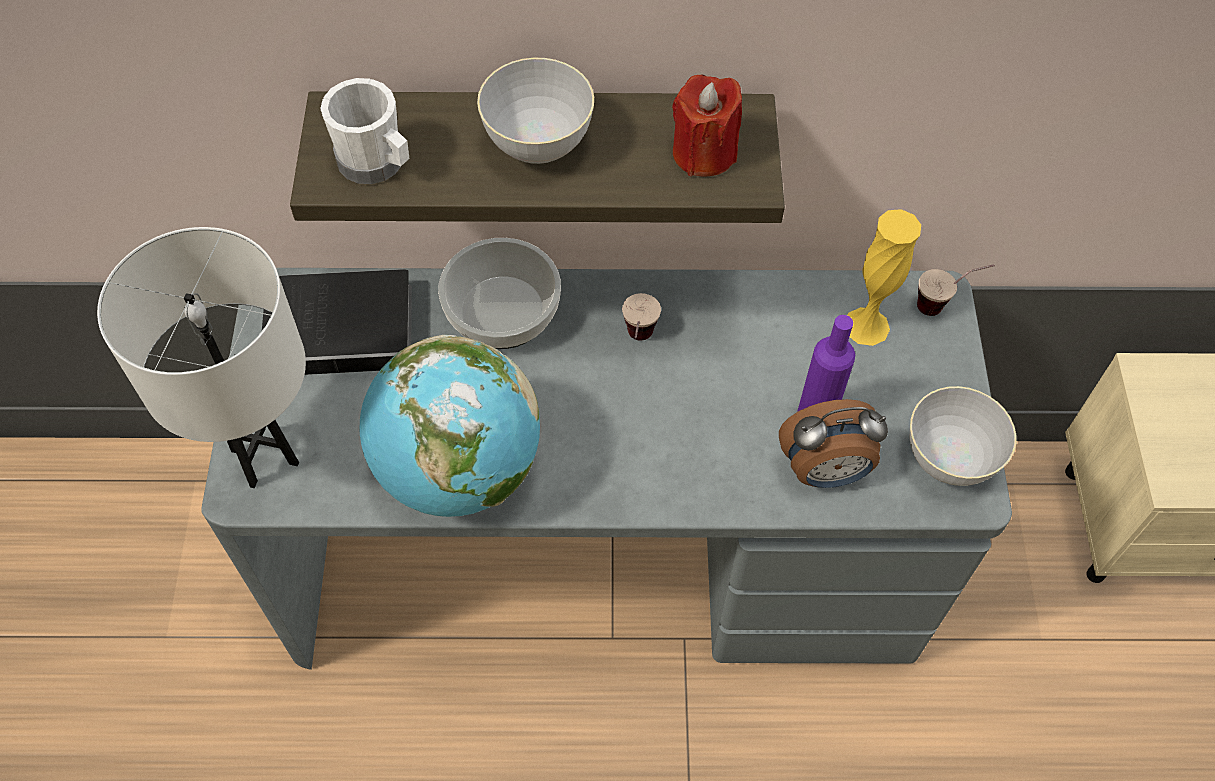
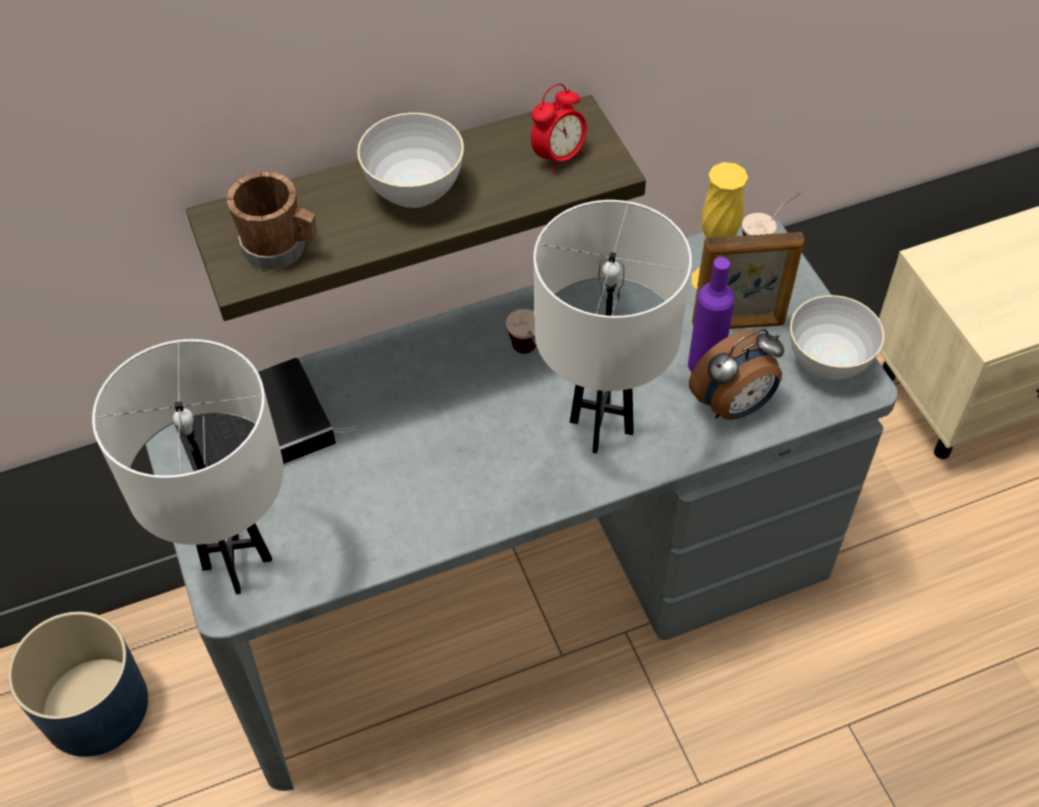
camera: 20 degrees left, 5 degrees down
white mug [320,78,410,184] -> brown mug [227,172,317,270]
globe [360,335,540,517] -> none
bowl [438,238,561,349] -> none
red candle [672,74,742,177] -> alarm clock [531,83,587,173]
none -> blue planter [8,612,148,757]
none -> white table lamp [534,200,692,454]
none -> picture frame [692,232,804,329]

